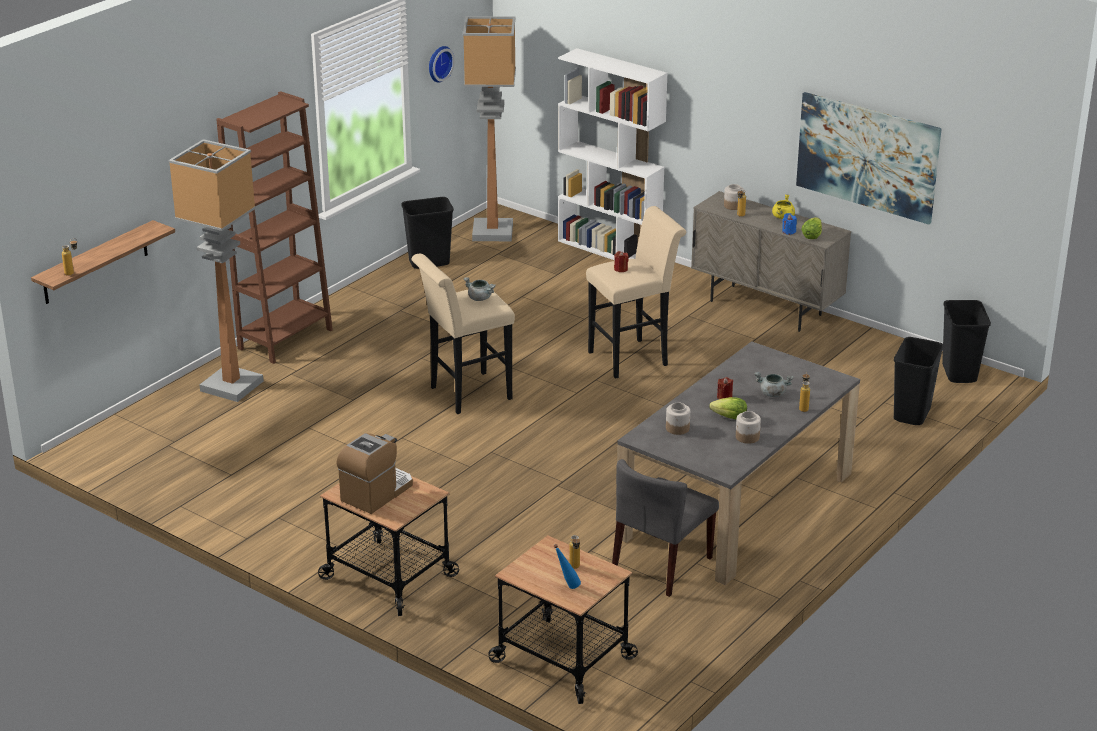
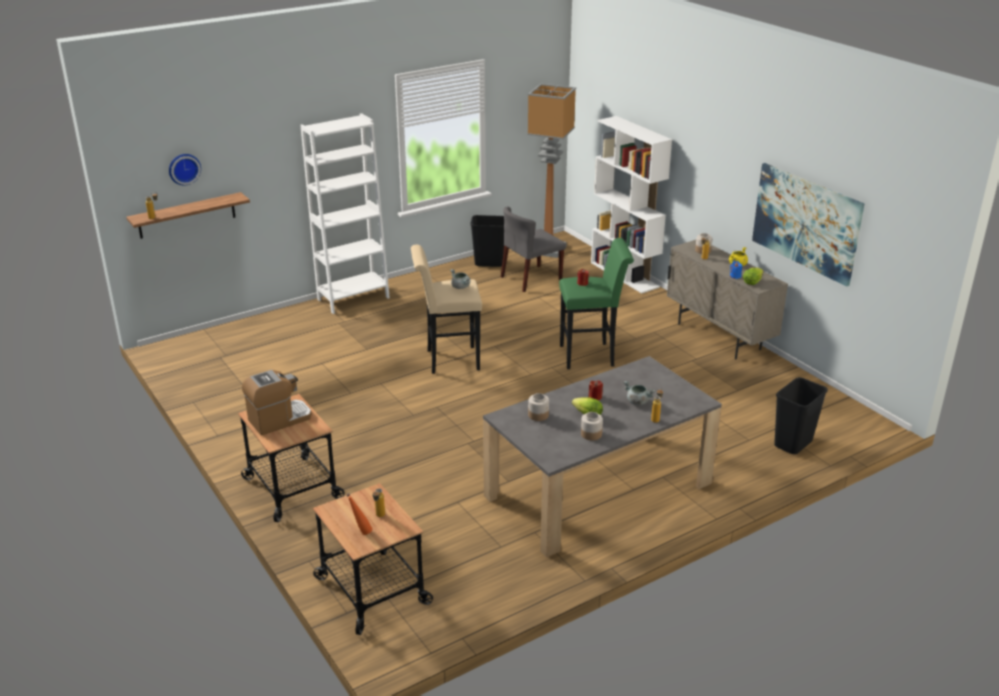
camera: 20 degrees right, 0 degrees up
floor lamp [168,139,264,402] -> none
brown bookcase [216,91,333,364] -> white bookcase [301,113,390,314]
wall clock [429,46,455,83] -> wall clock moved to [169,154,201,186]
blue bottle [554,544,581,589] -> orange bottle [347,493,373,535]
beige stool [586,206,686,379] -> green stool [559,238,634,369]
grey chair [612,459,719,597] -> grey chair moved to [501,206,566,292]
black trash can [942,300,991,383] -> none

